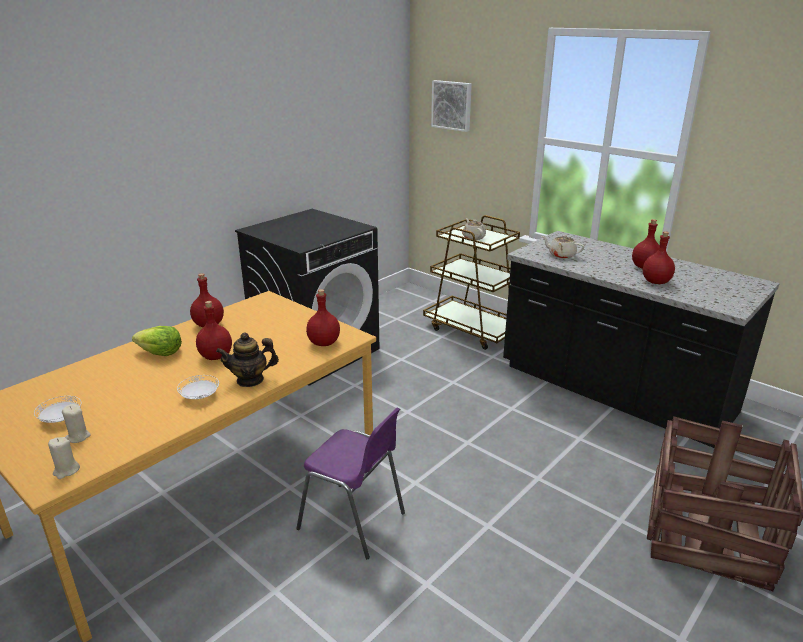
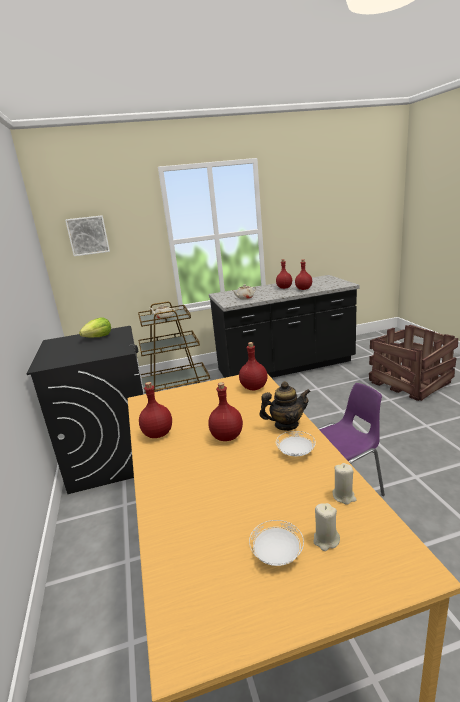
camera: 55 degrees left, 5 degrees down
beige candle [48,437,80,479] -> beige candle moved to [333,463,357,505]
lettuce [132,326,182,356] -> lettuce moved to [79,317,111,338]
teapot [216,333,279,387] -> teapot turned 120 degrees counterclockwise [259,381,311,431]

